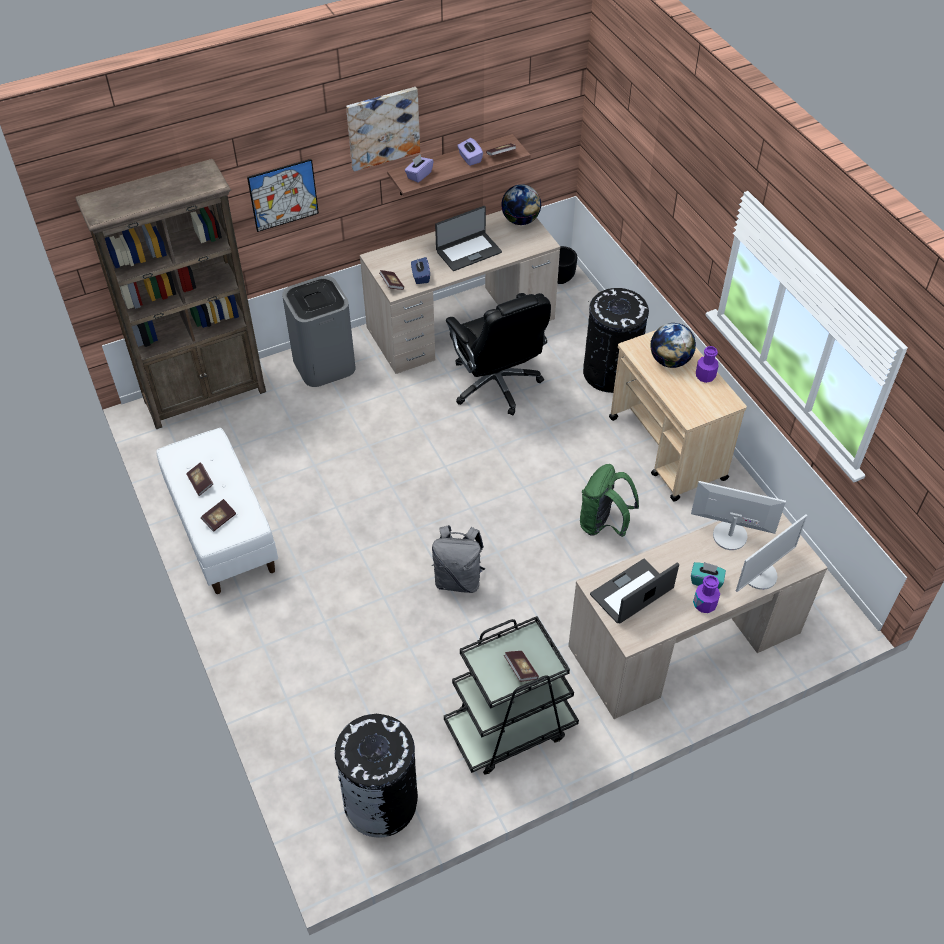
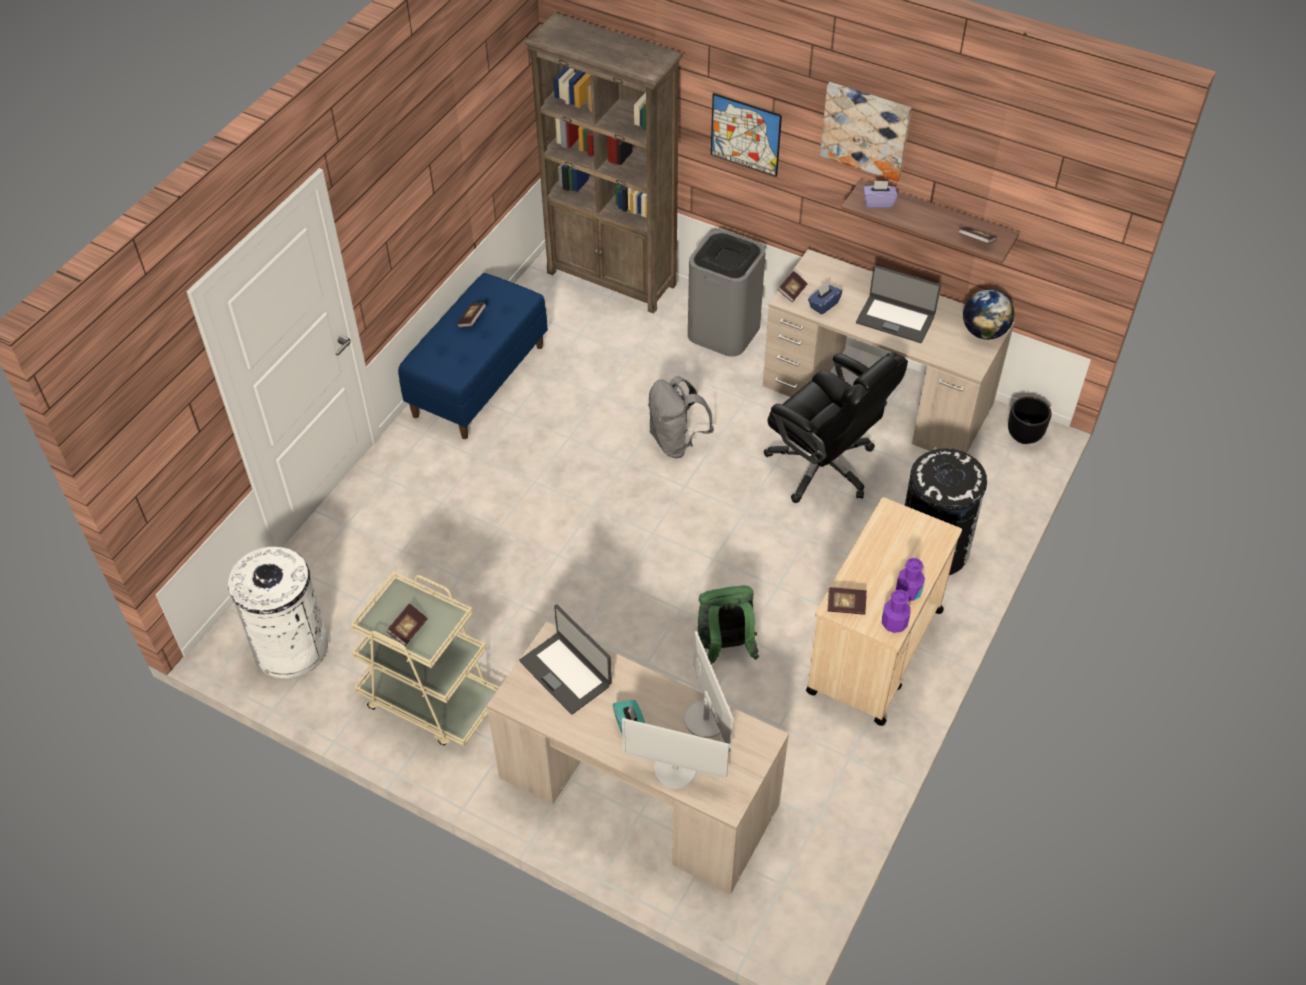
camera: 55 degrees right, 0 degrees up
white bench [156,428,278,594] -> blue bench [398,273,548,439]
book [201,499,236,532] -> book moved to [828,587,867,615]
black trash can [335,714,418,838] -> white trash can [228,546,328,678]
grey backpack [432,525,485,593] -> grey backpack moved to [648,376,714,458]
black cart [444,616,579,775] -> beige cart [351,572,499,746]
black office chair [446,293,551,416] -> black office chair turned 75 degrees counterclockwise [764,352,908,503]
purple tissue box [457,138,483,166] -> none
laptop [590,559,679,624] -> laptop turned 150 degrees counterclockwise [519,604,612,715]
globe [650,323,696,368] -> none
purple bottle [693,575,720,613] -> purple bottle moved to [882,589,911,633]

